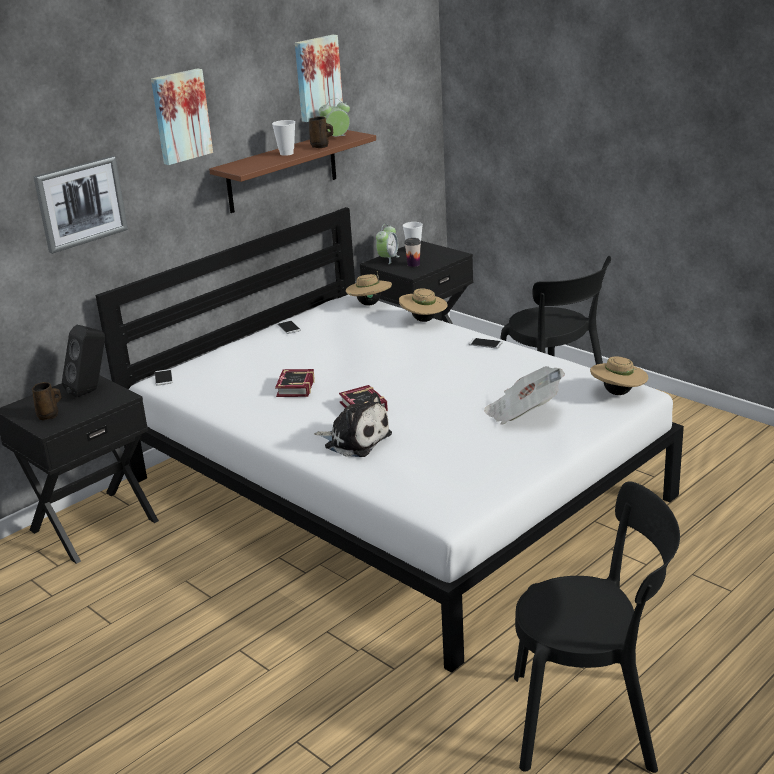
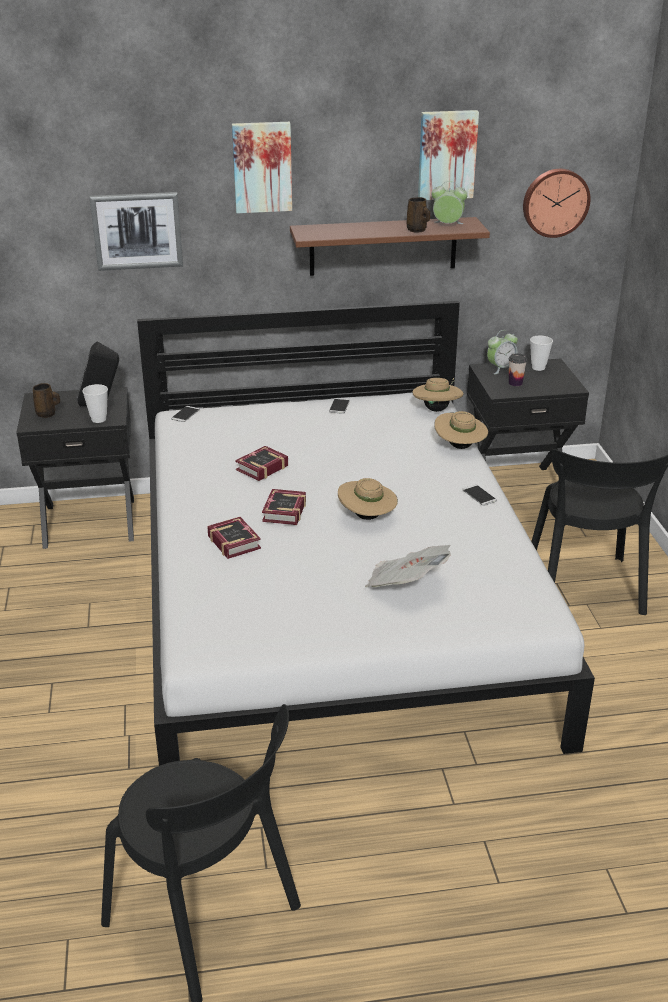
camera: 35 degrees right, 5 degrees up
cup [272,120,295,156] -> cup moved to [82,384,108,423]
plush toy [314,392,392,457] -> book [207,517,261,559]
beige hat [590,356,648,395] -> beige hat moved to [338,478,398,520]
none -> wall clock [523,169,591,238]

